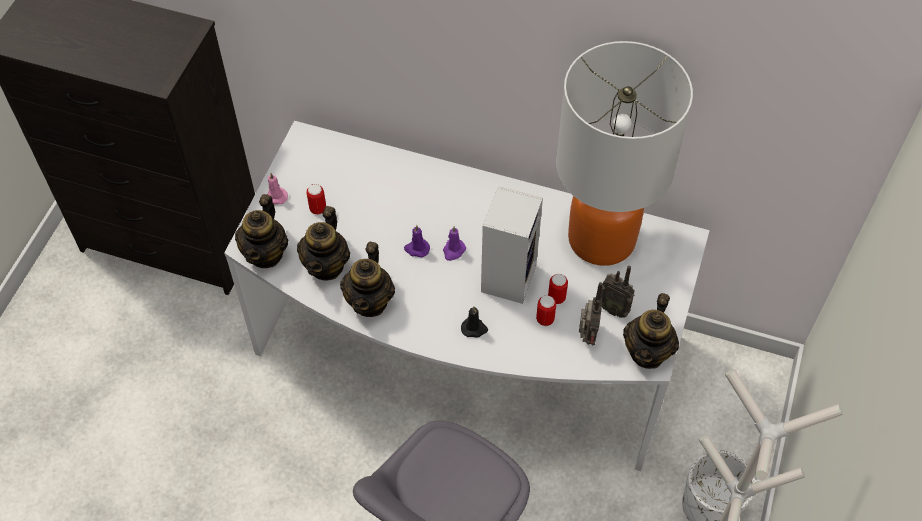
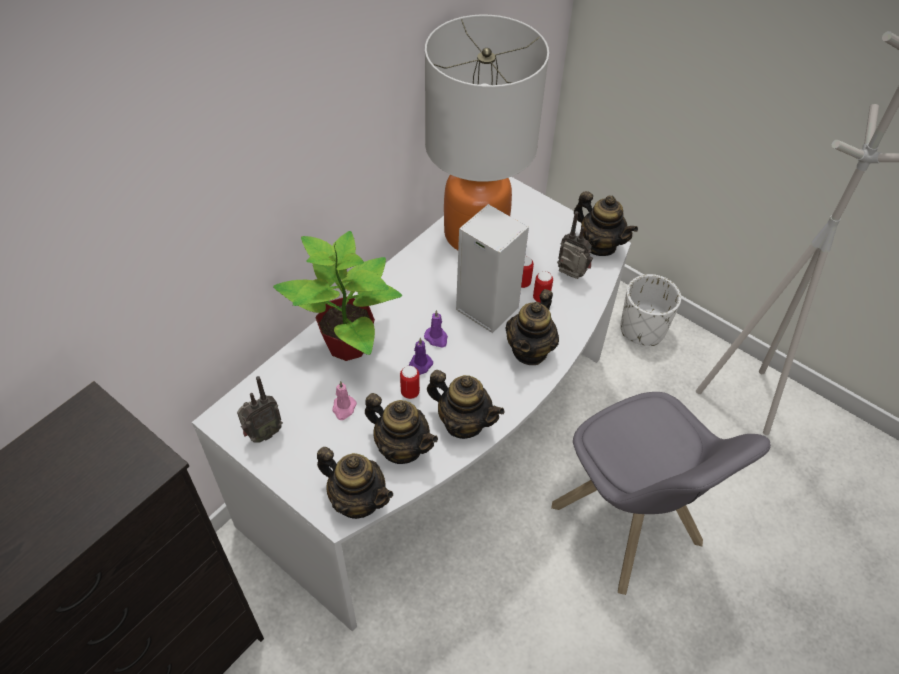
camera: 70 degrees left, 5 degrees down
pink candle [267,173,288,205] -> pink candle moved to [332,381,357,420]
can [306,184,326,215] -> can moved to [400,366,420,399]
black candle [461,306,488,338] -> teapot [505,289,559,365]
radio [600,266,634,318] -> radio moved to [237,376,283,443]
none -> potted plant [273,231,402,361]

